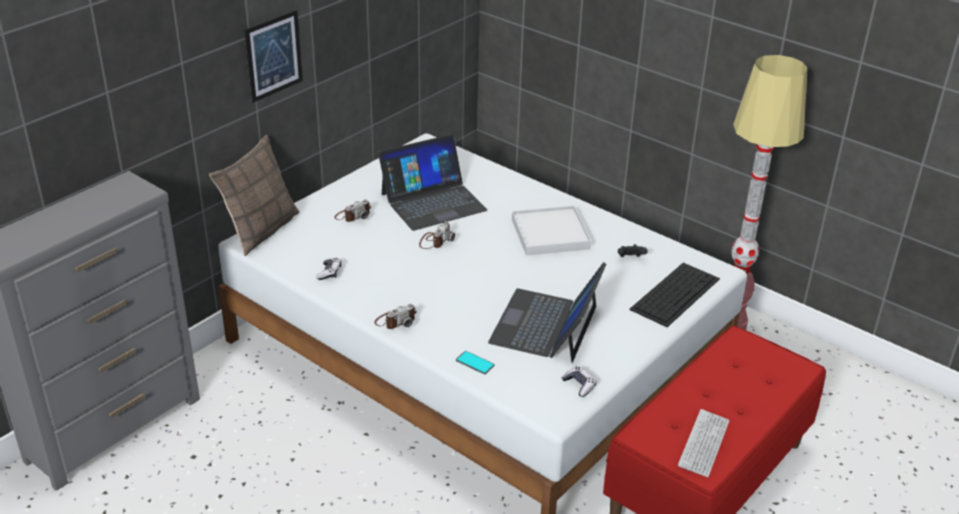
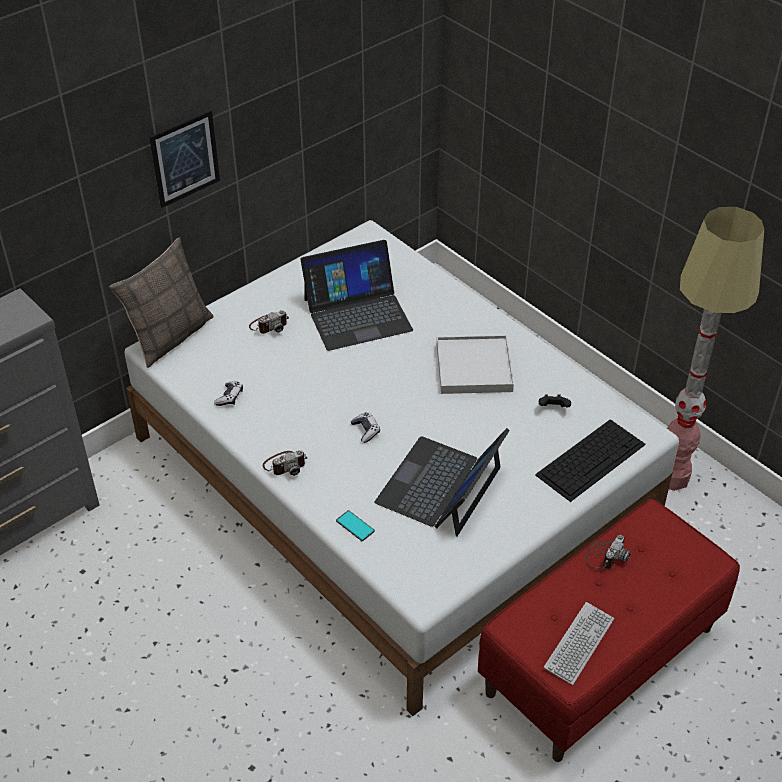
camera: 10 degrees right, 10 degrees up
camera [419,221,455,249] -> camera moved to [586,535,631,569]
game controller [561,366,596,397] -> game controller moved to [351,412,380,443]

